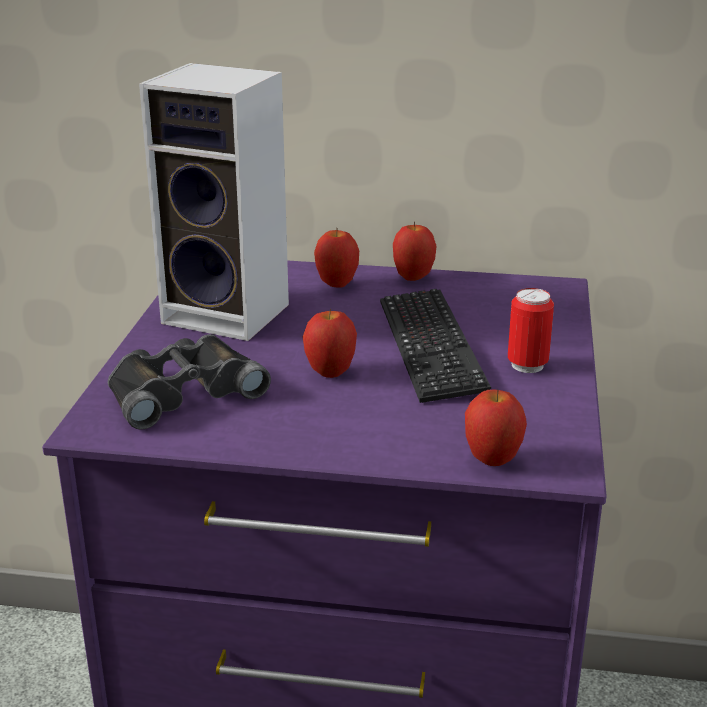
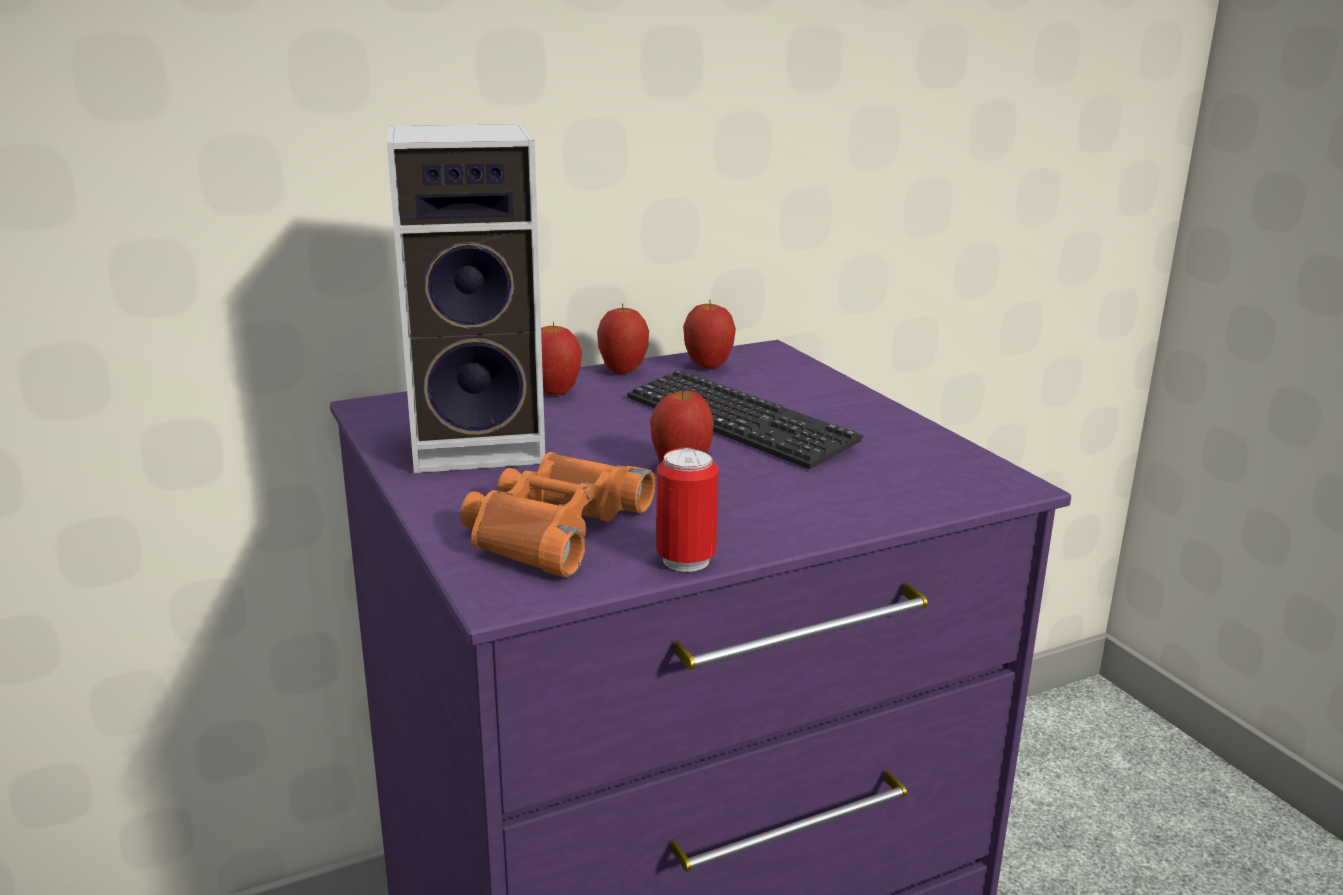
camera: 35 degrees left, 5 degrees down
black binoculars [108,334,271,430] -> orange binoculars [460,452,656,577]
apple [465,389,527,466] -> apple moved to [683,303,736,369]
can [508,288,554,373] -> can moved to [656,448,719,572]

